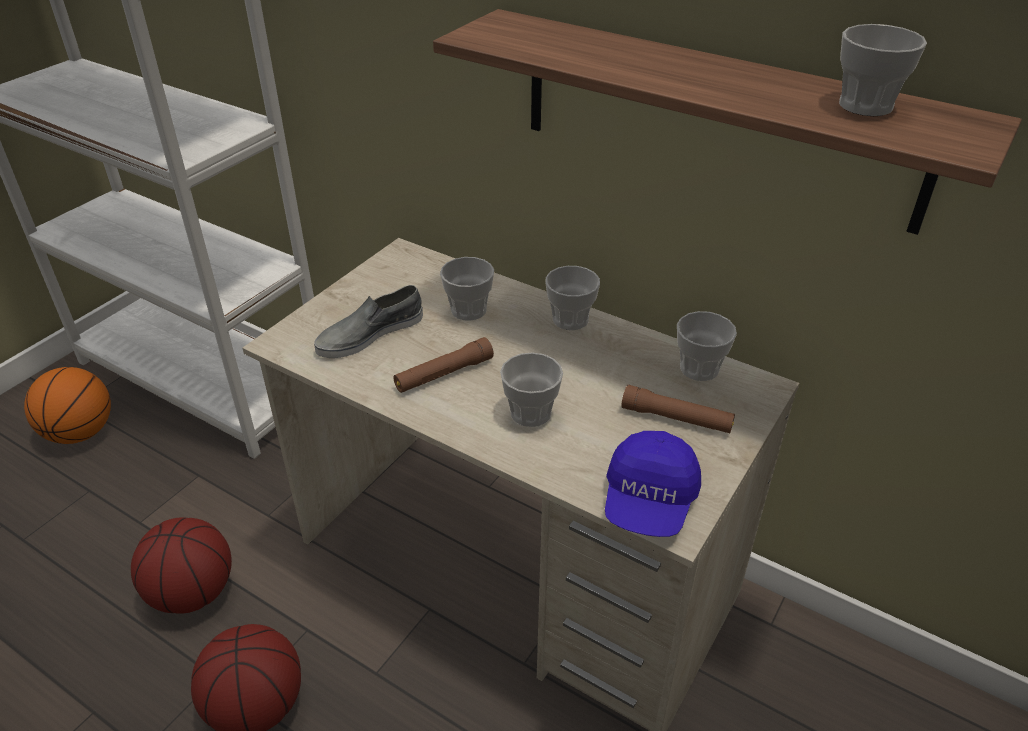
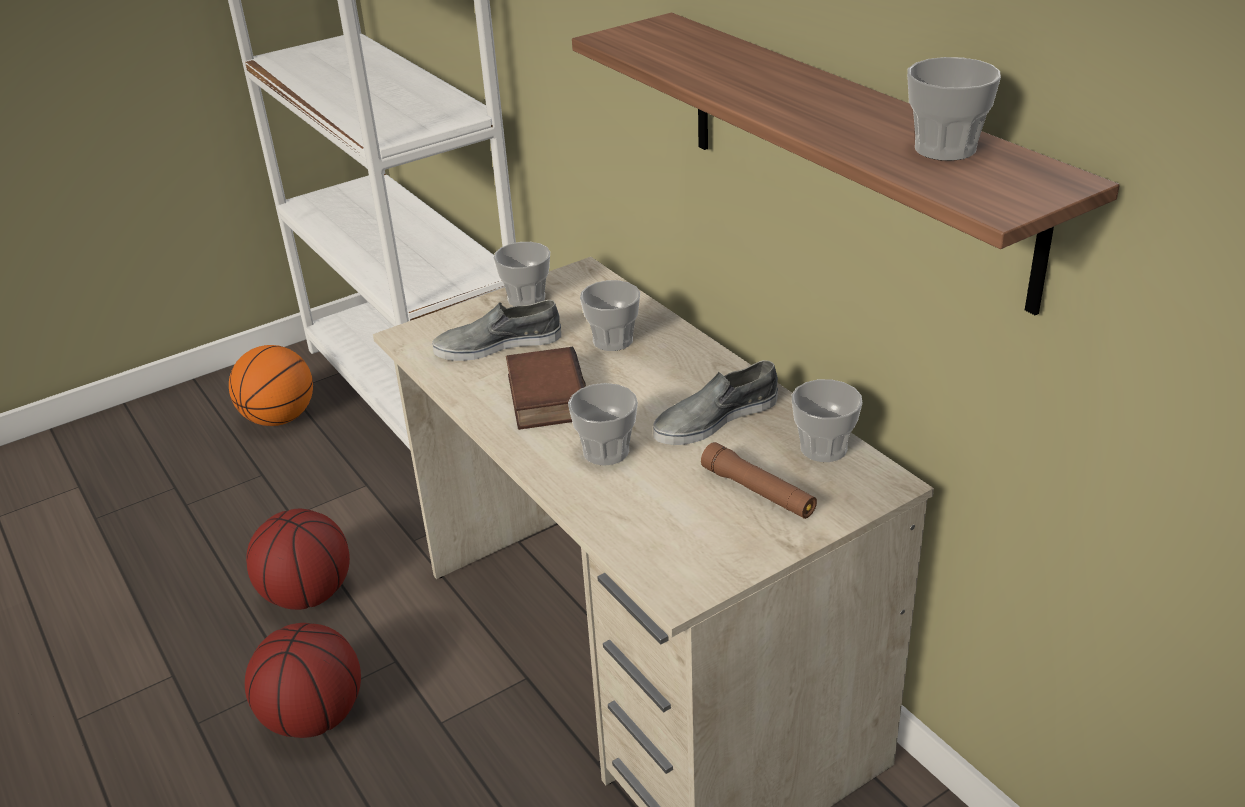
camera: 25 degrees right, 5 degrees down
brown flashlight [393,337,494,393] -> book [506,347,586,430]
cup [546,266,600,330] -> cup moved to [493,242,550,306]
blue cap [605,431,701,537] -> none
none -> grey shoe [653,360,778,445]

